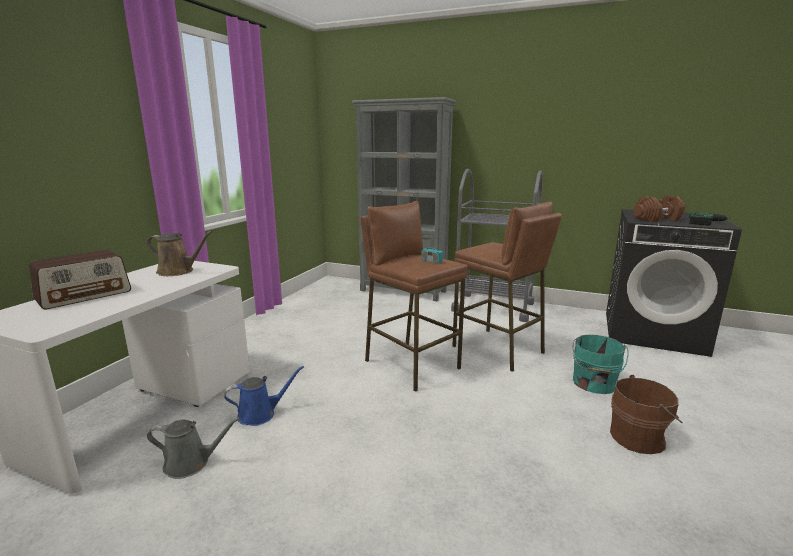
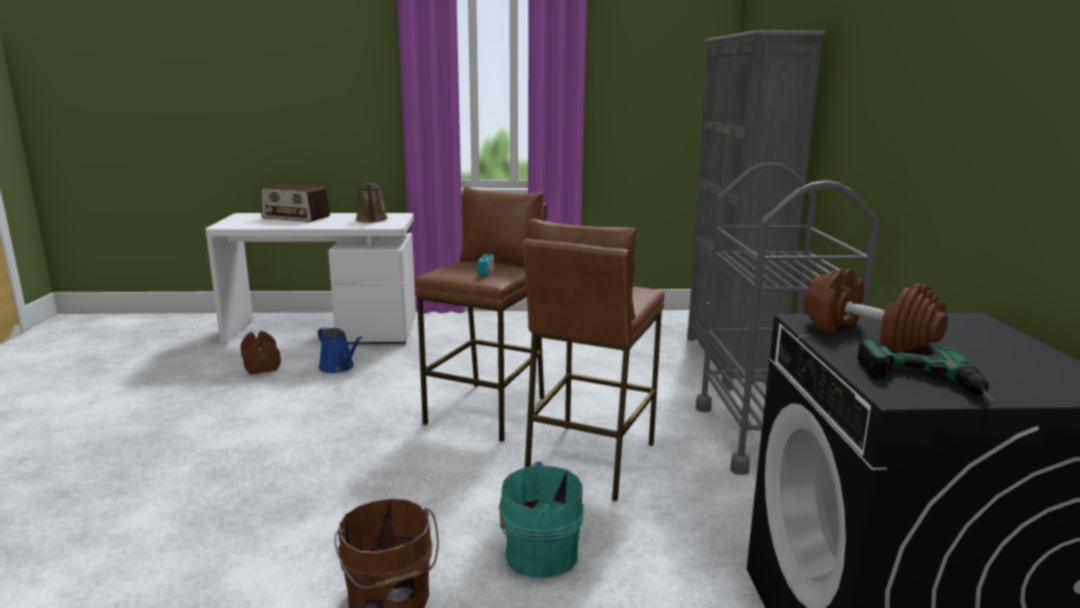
camera: 65 degrees right, 0 degrees up
grey watering can [147,417,240,479] -> brown dumbbell [240,331,281,374]

